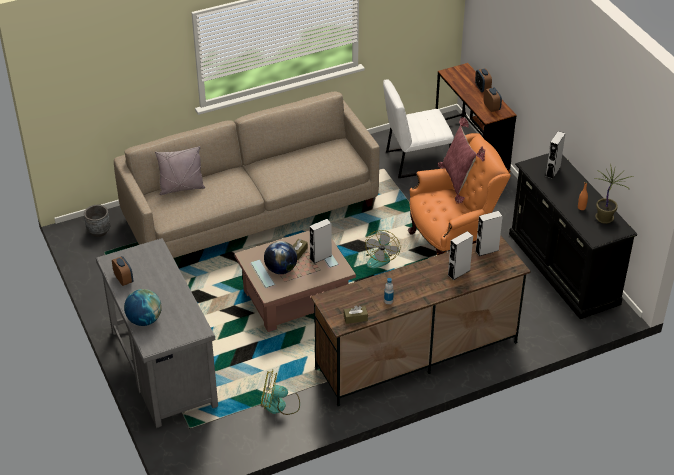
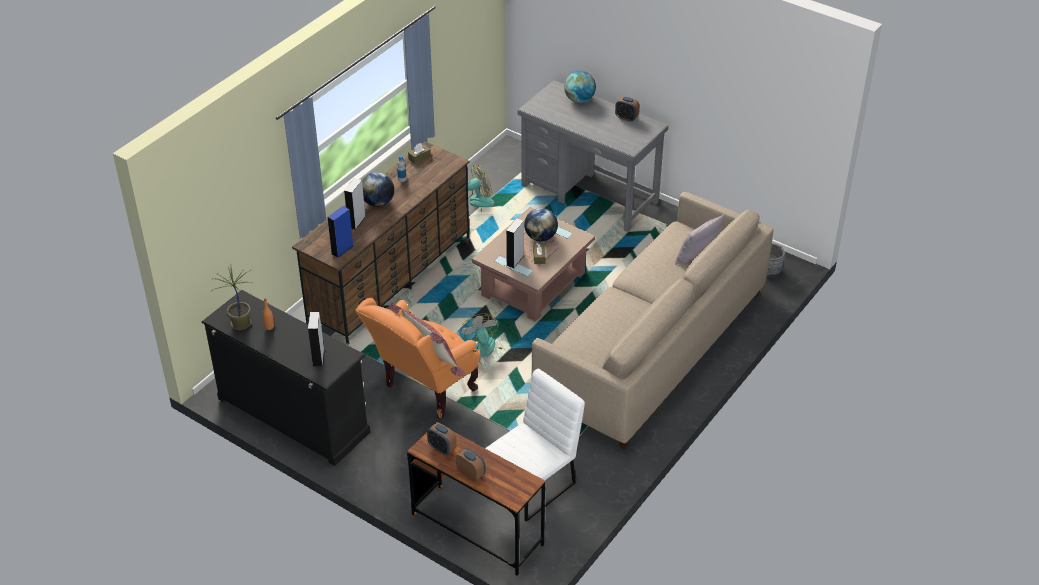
camera: 150 degrees right, 0 degrees up
grey speaker [476,211,503,256] -> blue speaker [327,206,353,258]
none -> globe [362,172,394,207]

